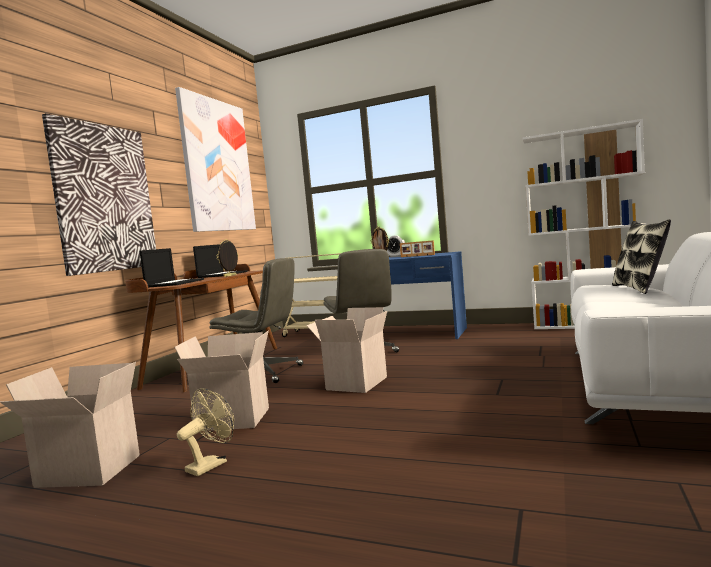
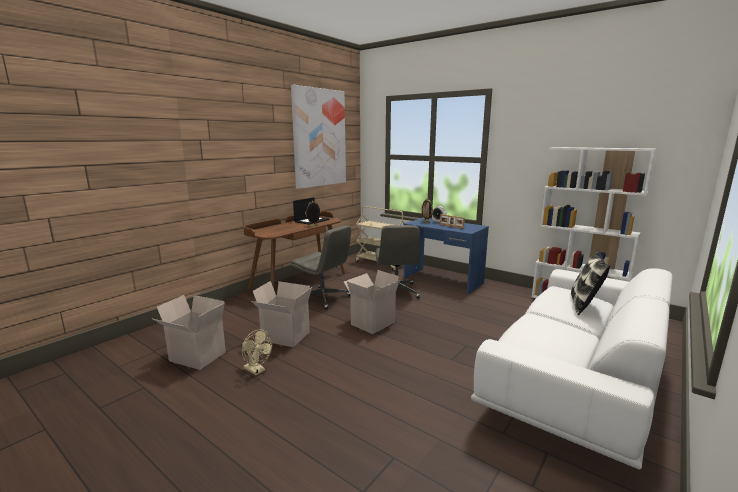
camera: 15 degrees right, 10 degrees up
picture [42,113,156,276] -> none
laptop [139,248,204,288] -> none
beige fan [177,388,234,476] -> beige fan turned 75 degrees clockwise [242,329,272,375]

